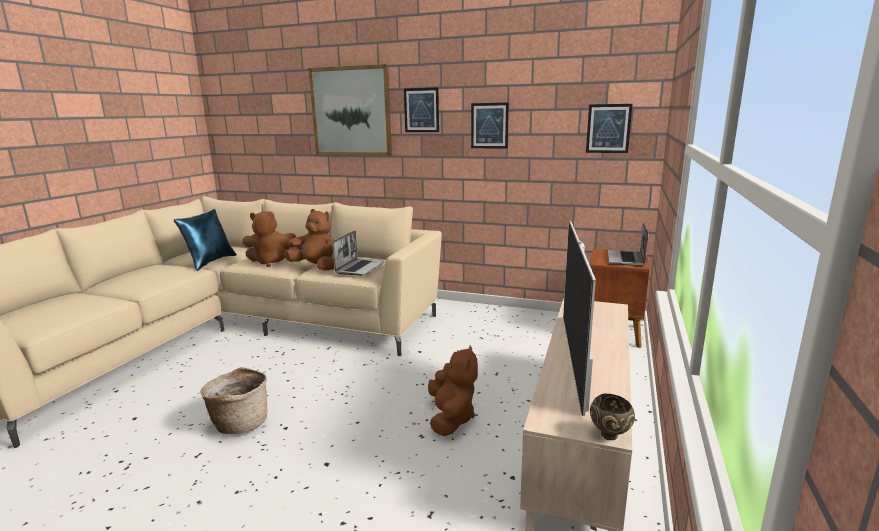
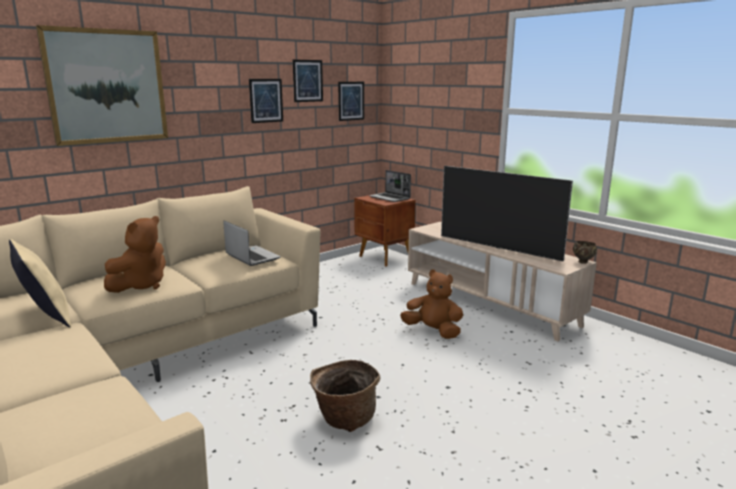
camera: 60 degrees left, 0 degrees up
blue pillow [174,209,237,271] -> beige pillow [9,239,71,327]
brown plush toy [284,209,334,270] -> none
picture [404,87,439,132] -> picture moved to [293,59,323,102]

